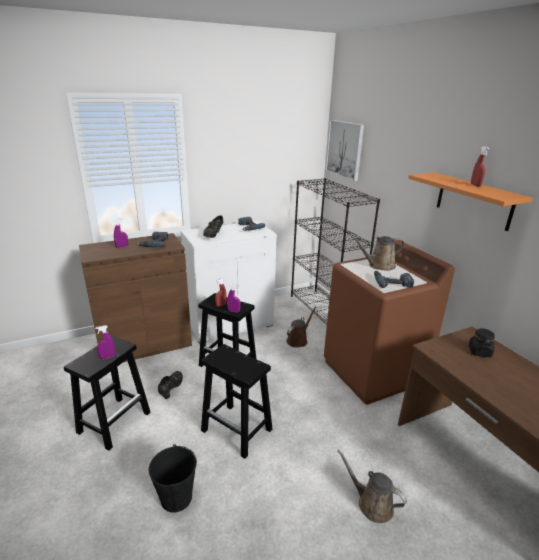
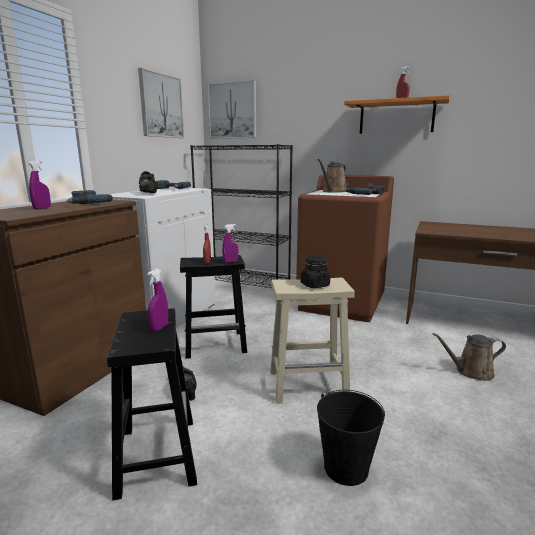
camera: 40 degrees left, 10 degrees down
black stool [201,344,272,459] -> beige stool [270,278,355,404]
brown watering can [286,307,316,348] -> none
black jar [469,328,495,357] -> black jar moved to [301,256,330,288]
none -> picture [138,68,184,138]

